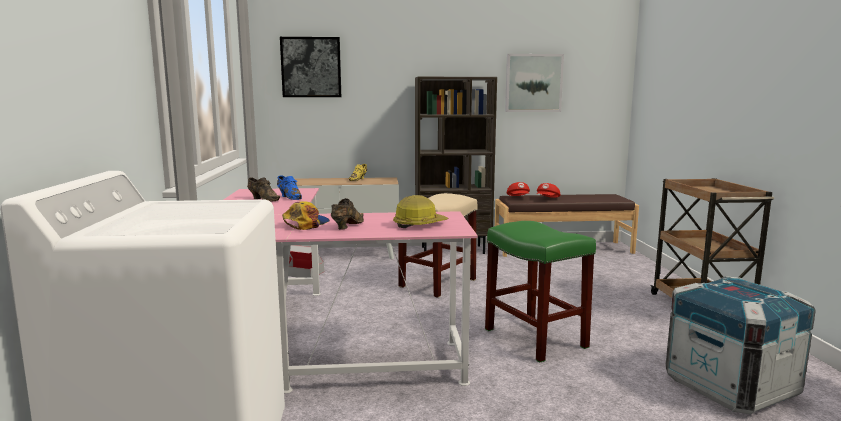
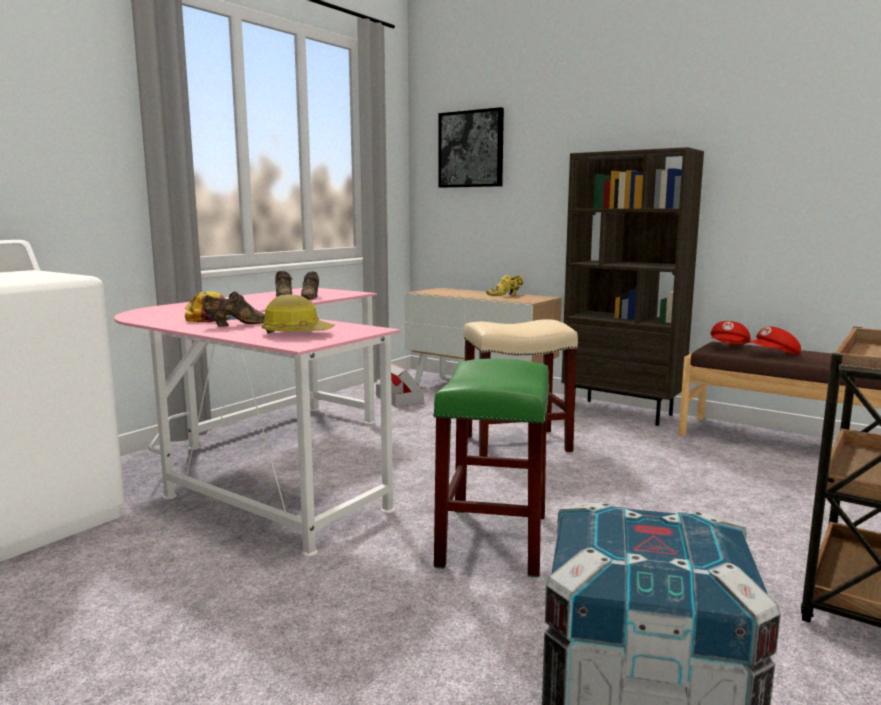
camera: 40 degrees right, 0 degrees up
blue shoe [277,175,302,200] -> brown shoe [301,272,319,300]
picture [505,54,564,112] -> none

